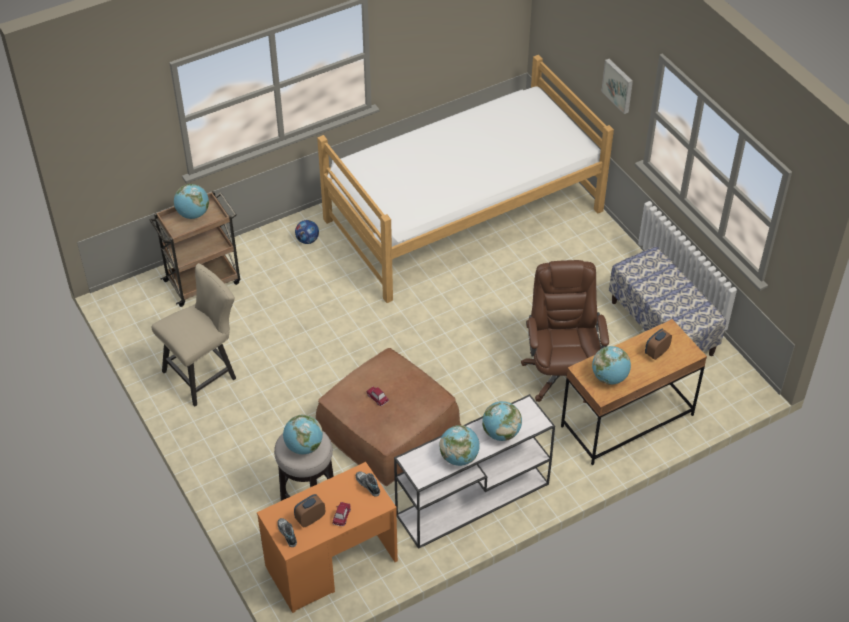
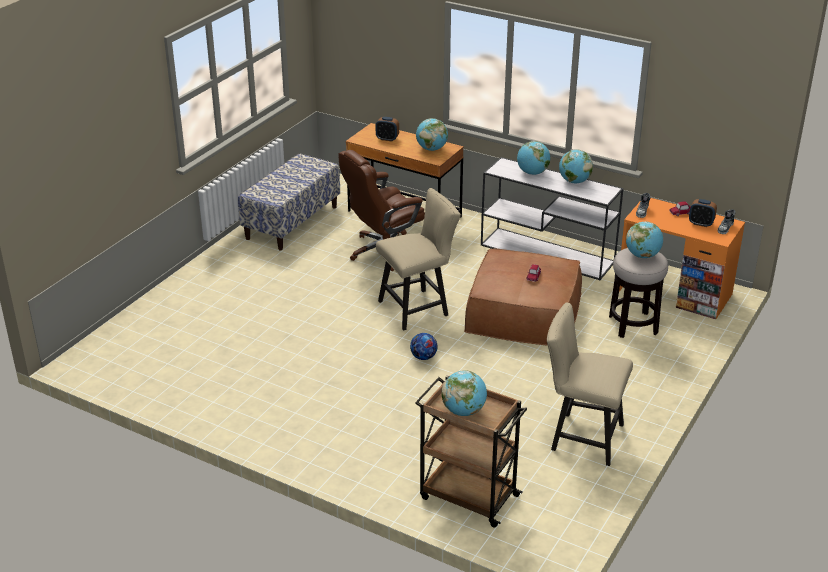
camera: 120 degrees left, 15 degrees down
football [295,220,319,244] -> football moved to [410,333,437,360]
bed [317,55,614,303] -> none
picture [601,59,633,114] -> none
none -> beige chair [376,188,461,330]

